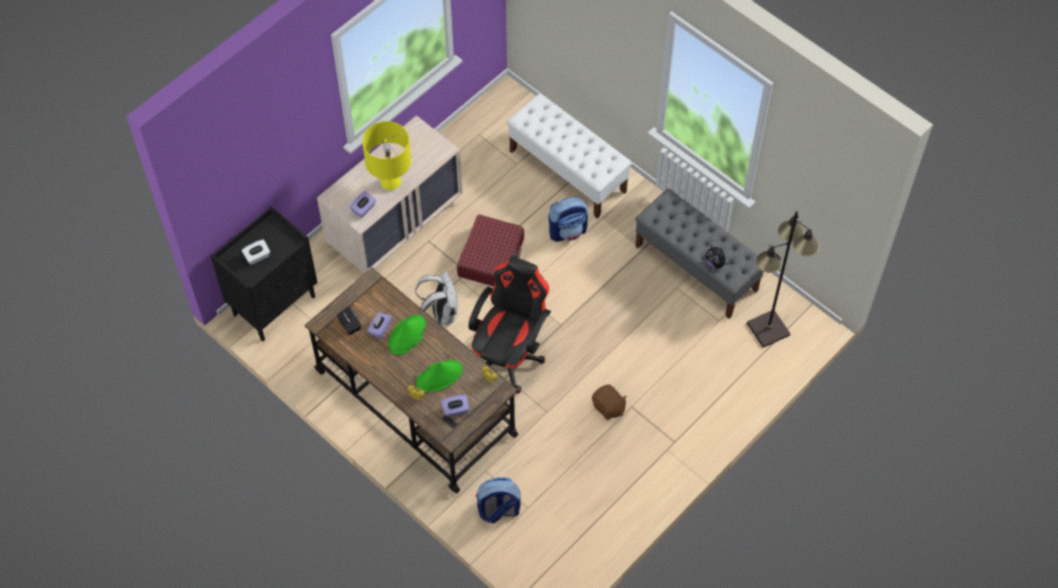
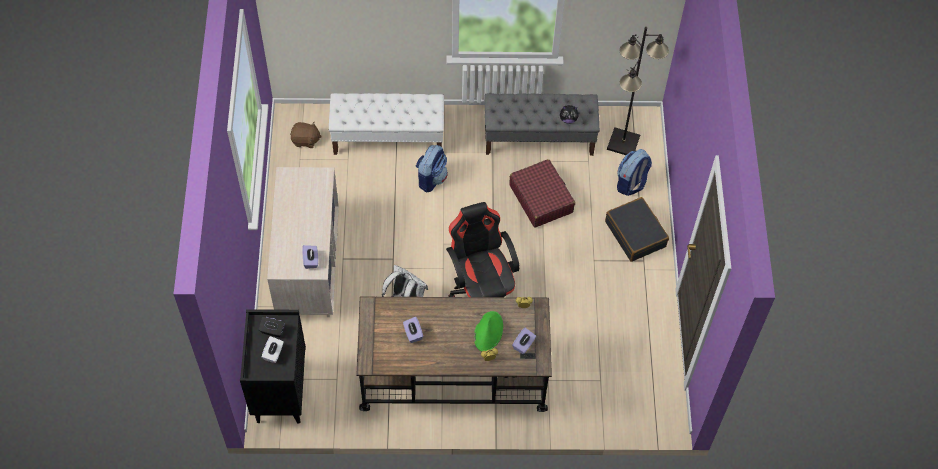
camera: 45 degrees left, 0 degrees up
black tissue box [336,306,361,335] -> black tissue box moved to [258,316,285,337]
yellow table lamp [362,121,411,190] -> none
green hat [388,315,426,355] -> none
red suitcase [457,214,524,286] -> red suitcase moved to [509,159,575,228]
backpack [476,477,521,523] -> backpack moved to [617,149,652,196]
brown plush toy [592,384,627,420] -> brown plush toy moved to [290,122,322,148]
none -> black suitcase [605,197,669,262]

